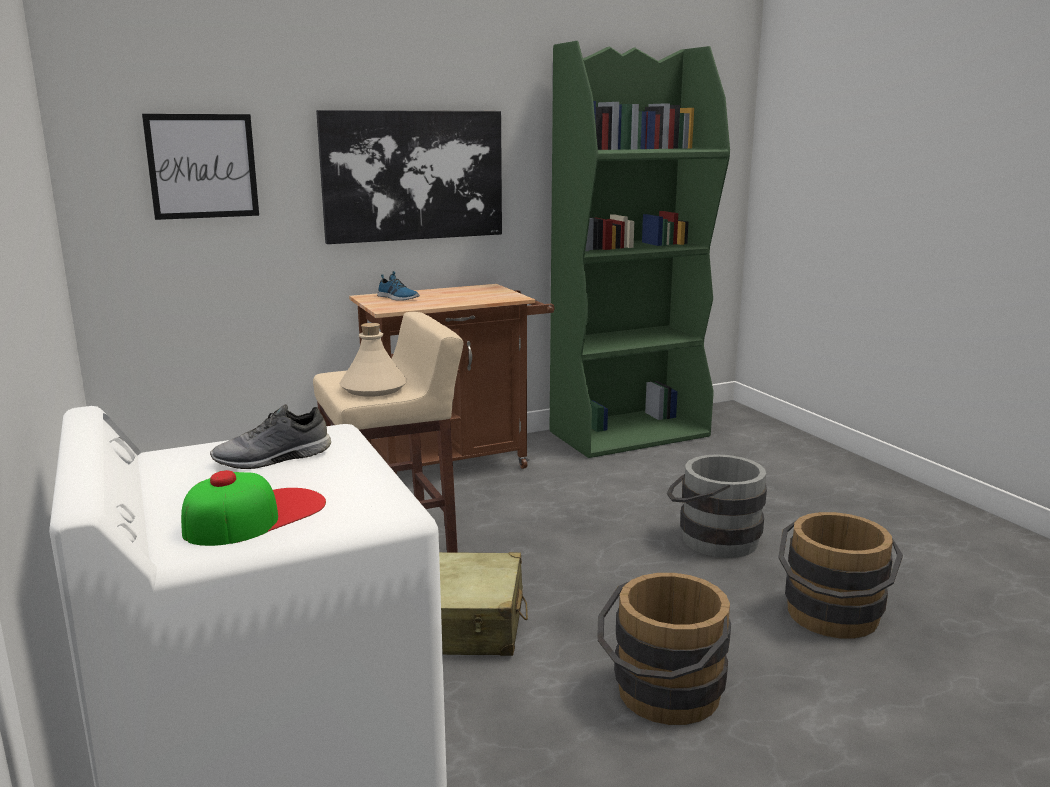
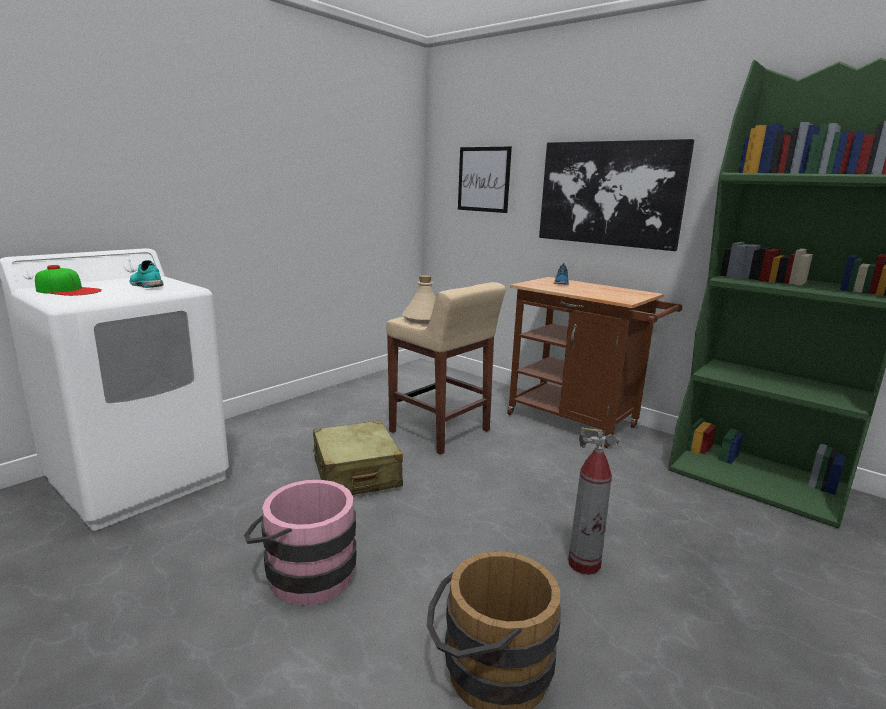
camera: 65 degrees right, 0 degrees up
grey shoe [210,404,331,469] -> turquoise shoe [130,260,163,288]
brown bucket [597,573,731,725] -> pink bucket [244,480,356,606]
grey bucket [667,454,767,558] -> fire extinguisher [568,427,620,575]

